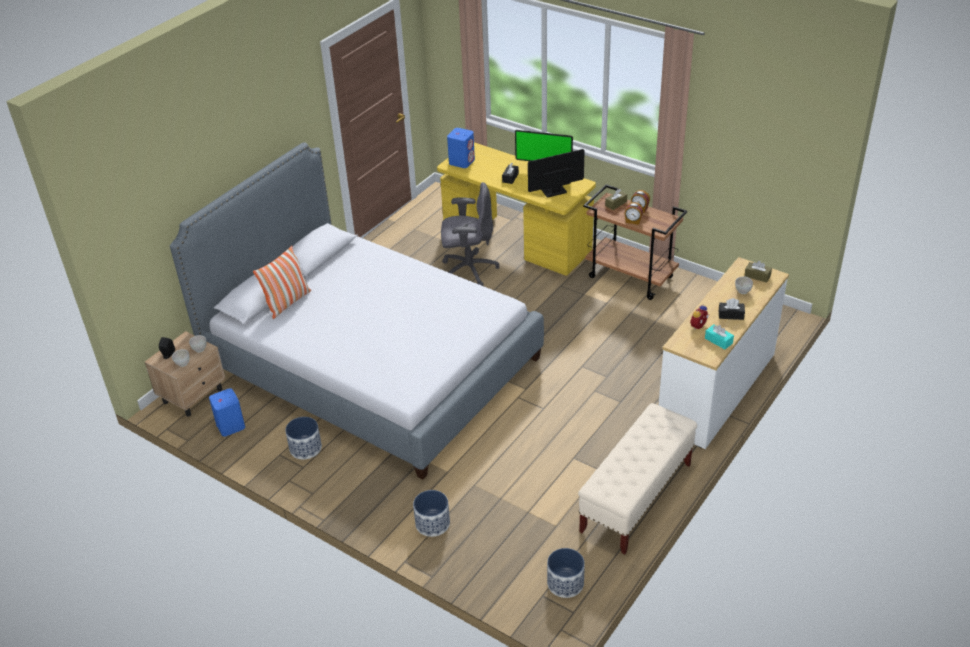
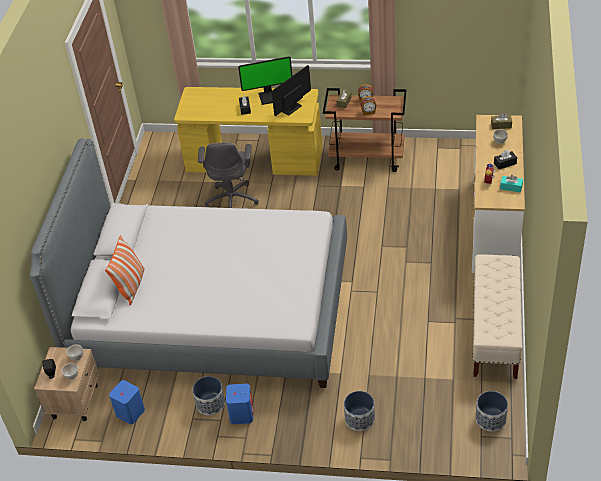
camera: 25 degrees left, 5 degrees up
grey office chair [441,182,499,286] -> grey office chair turned 120 degrees clockwise [198,142,259,208]
blue speaker [447,128,475,168] -> blue speaker moved to [226,384,253,424]

